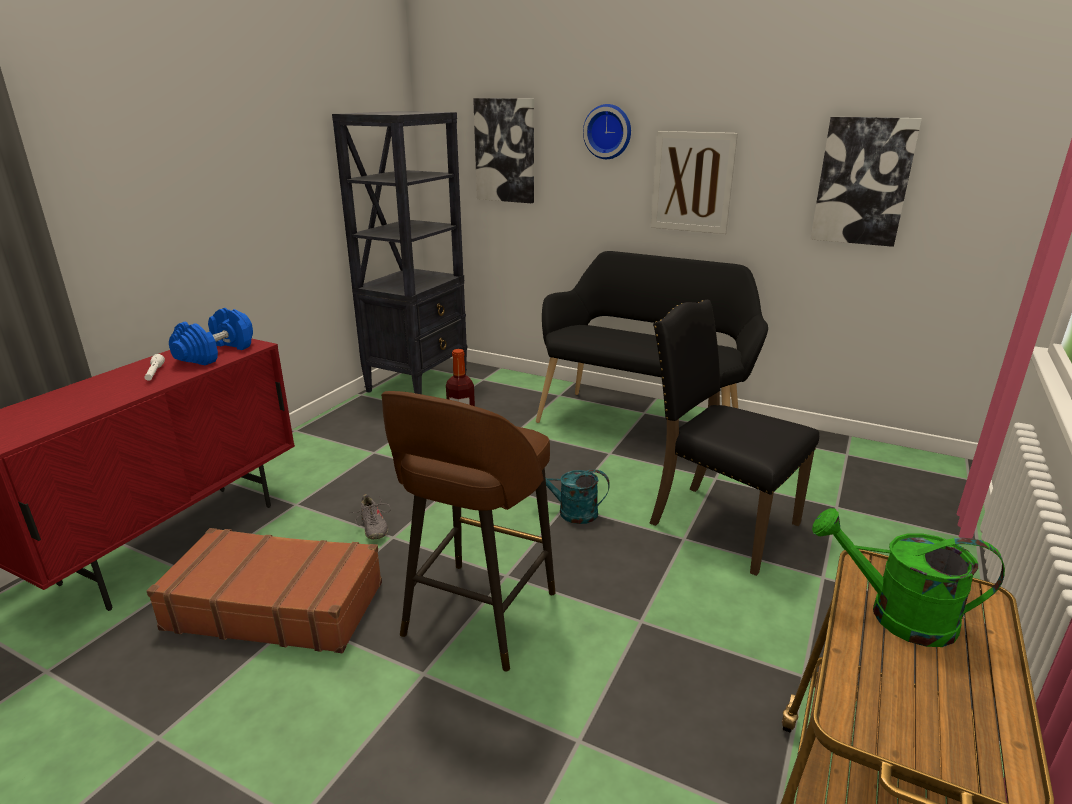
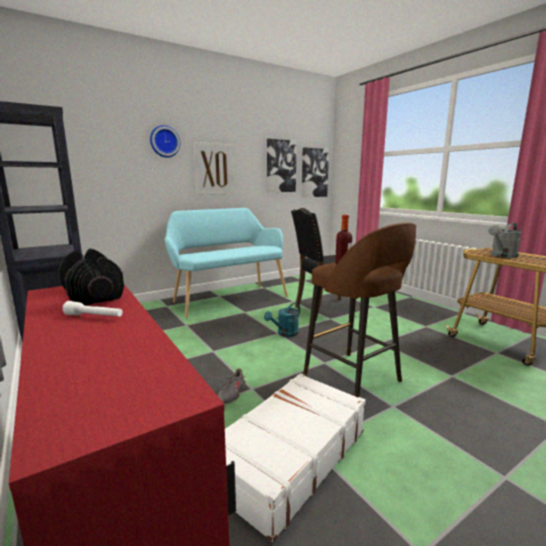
camera: 60 degrees left, 10 degrees down
brown suitcase [147,528,382,653] -> white suitcase [225,373,365,542]
blue dumbbell [169,308,253,366] -> black dumbbell [58,249,124,305]
grey shoe [350,494,391,539] -> grey shoe turned 105 degrees clockwise [217,368,247,404]
picture [473,98,534,203] -> picture moved to [302,147,329,197]
black bench [536,251,768,423] -> turquoise bench [164,208,288,318]
green watering can [812,508,1005,647] -> grey watering can [488,223,521,258]

